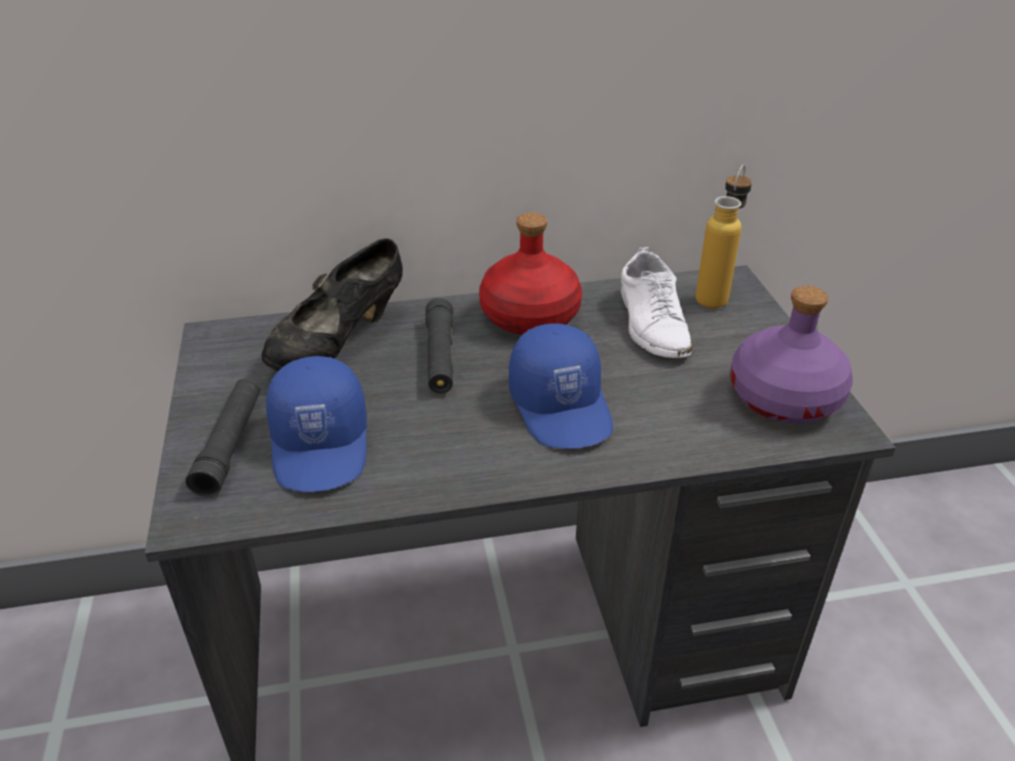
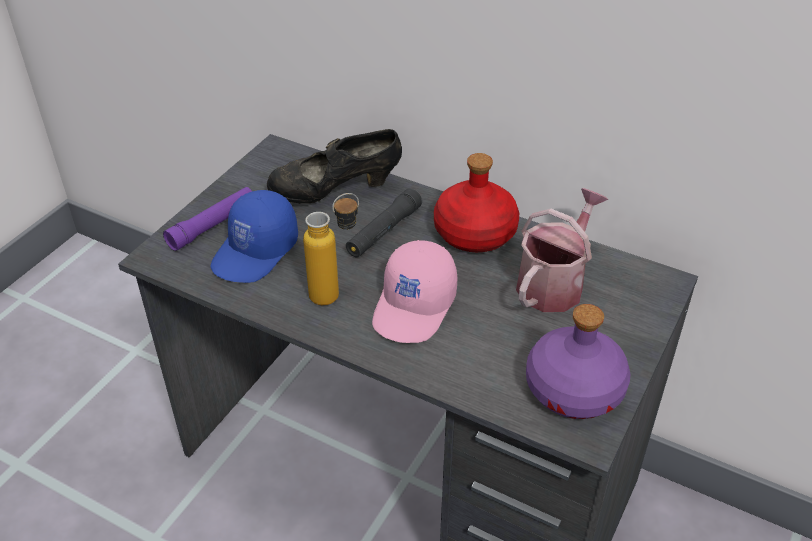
camera: 40 degrees right, 5 degrees up
black flashlight [185,378,260,497] -> purple flashlight [163,187,252,251]
blue cap [509,324,613,449] -> pink cap [372,240,457,343]
white shoe [621,247,693,358] -> watering can [516,188,609,312]
bottle [695,165,752,308] -> bottle moved to [303,193,359,305]

